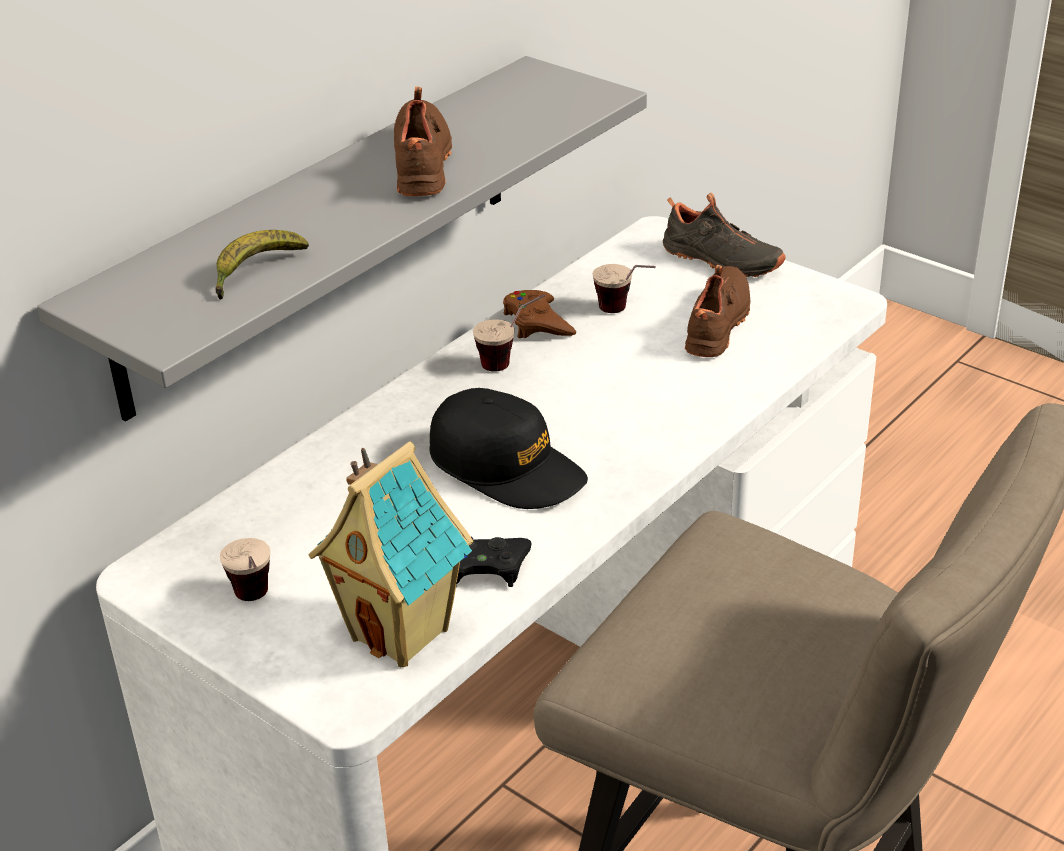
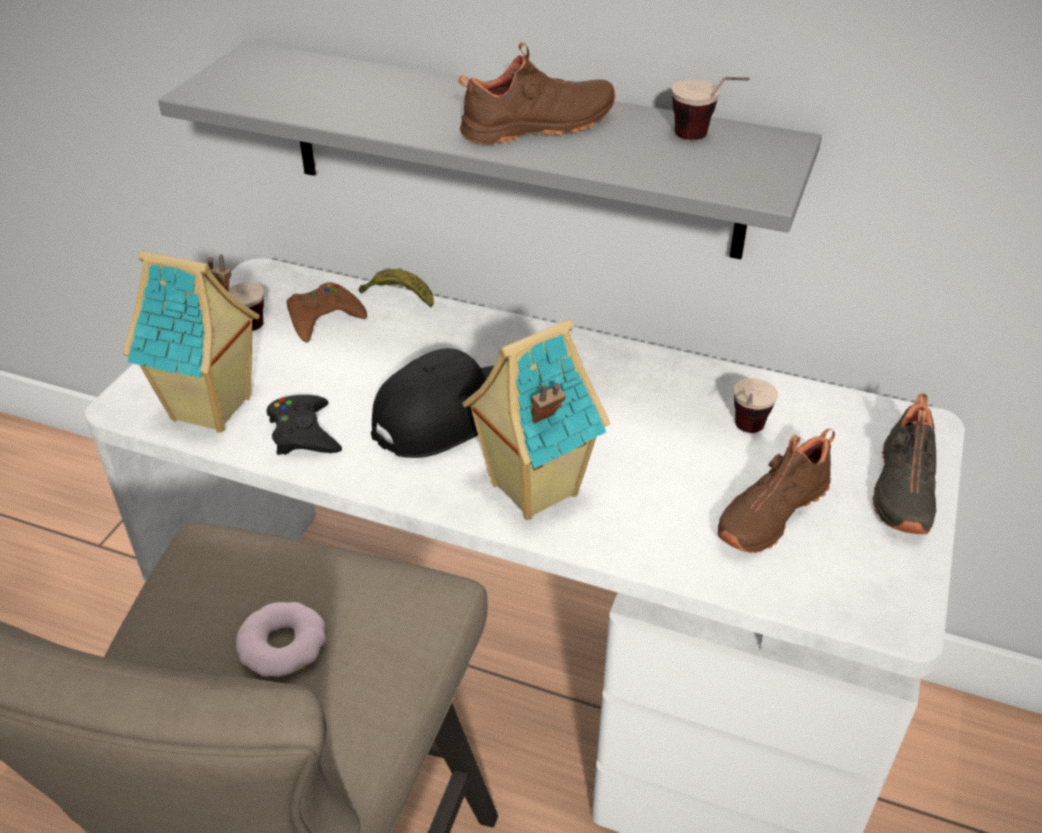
camera: 70 degrees right, 5 degrees up
banana [215,230,309,300] -> banana moved to [359,269,434,308]
black cap [430,388,588,509] -> black cap turned 150 degrees counterclockwise [371,348,494,458]
cup [473,294,545,372] -> cup moved to [672,77,750,140]
brown game controller [503,290,576,338] -> brown game controller moved to [286,282,367,342]
brown shoe [685,264,750,357] -> brown shoe turned 135 degrees clockwise [718,429,835,553]
none -> donut [236,602,326,677]
none -> toy house [462,319,610,520]

